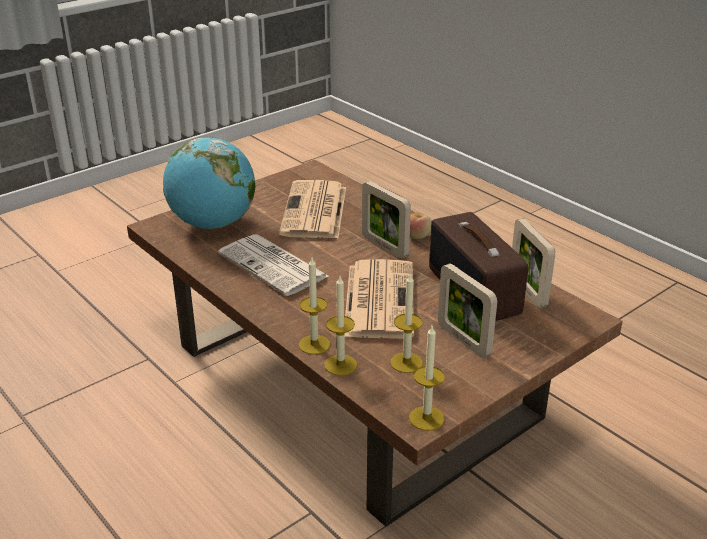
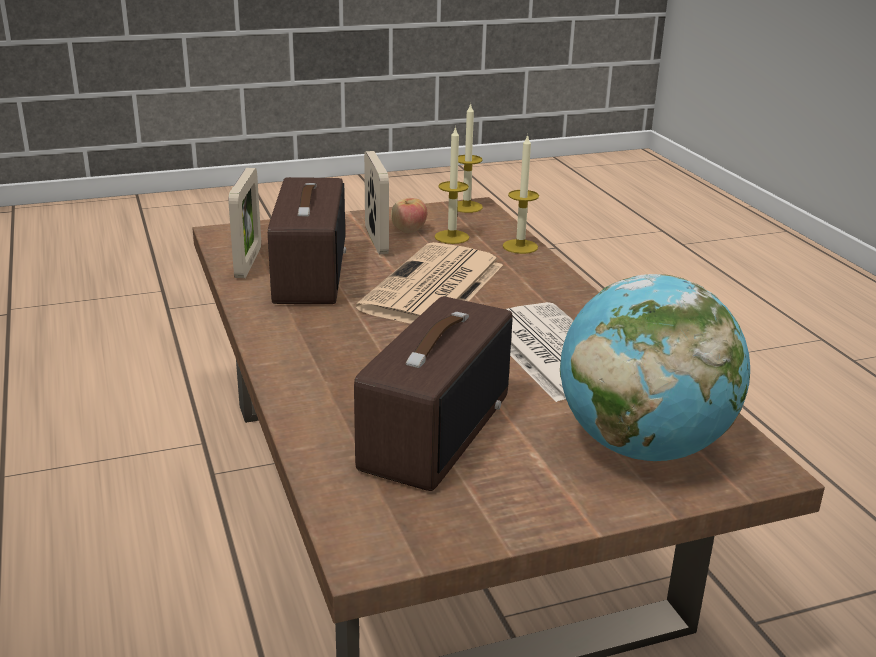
camera: 160 degrees left, 5 degrees down
newspaper [279,180,346,238] -> radio [354,297,513,491]
candle [299,258,330,355] -> none
picture frame [362,181,411,259] -> none
apple [410,212,432,239] -> apple moved to [391,198,427,233]

